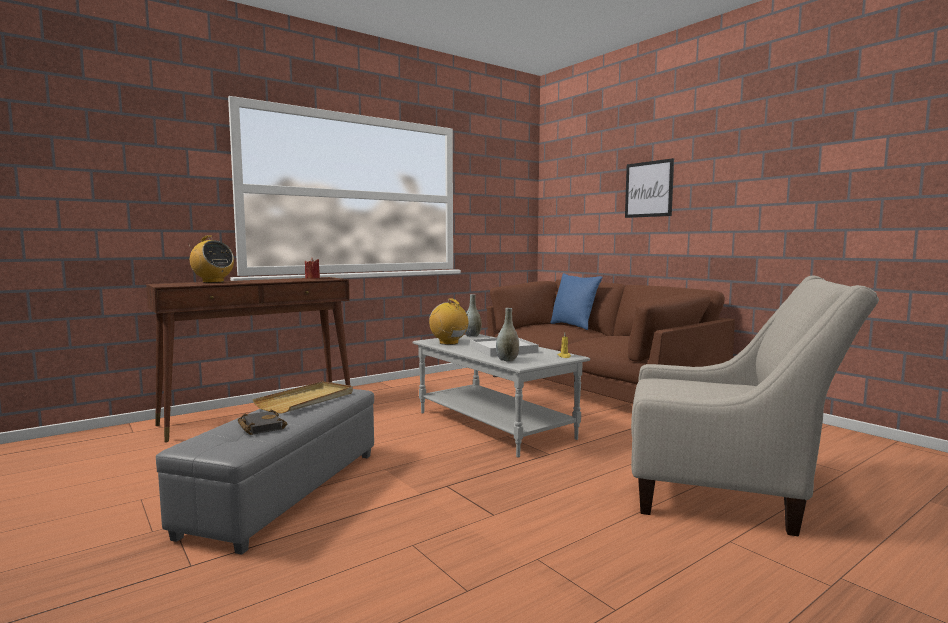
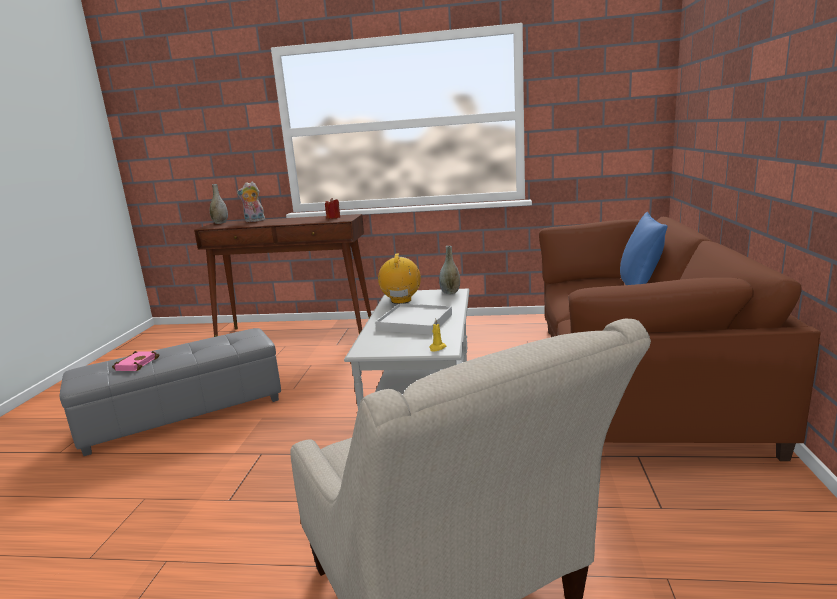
camera: 45 degrees right, 10 degrees up
radio [189,236,234,283] -> plush toy [237,182,265,222]
black book [238,409,287,435] -> pink book [112,351,160,371]
beige tray [253,381,353,414] -> none
grey vase [496,308,519,362] -> grey vase moved to [210,184,228,224]
picture [625,158,674,218] -> none

